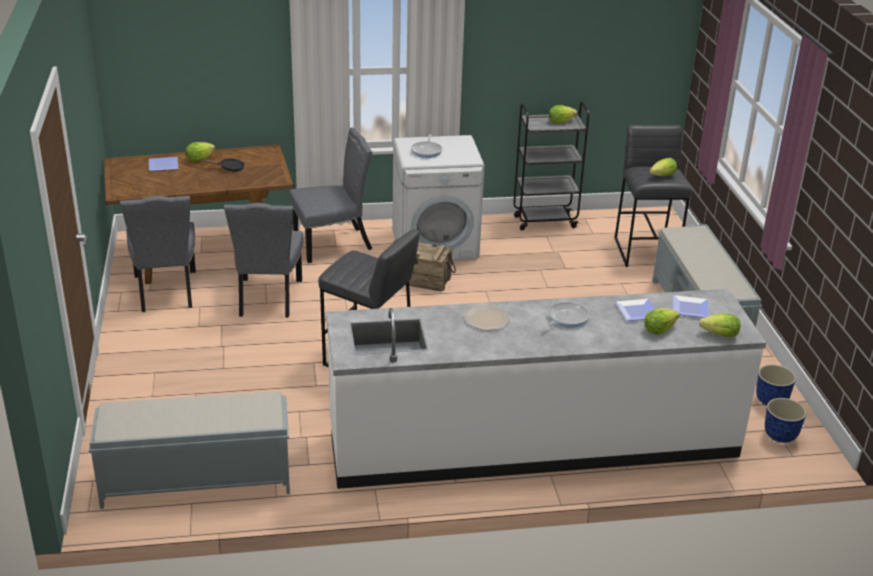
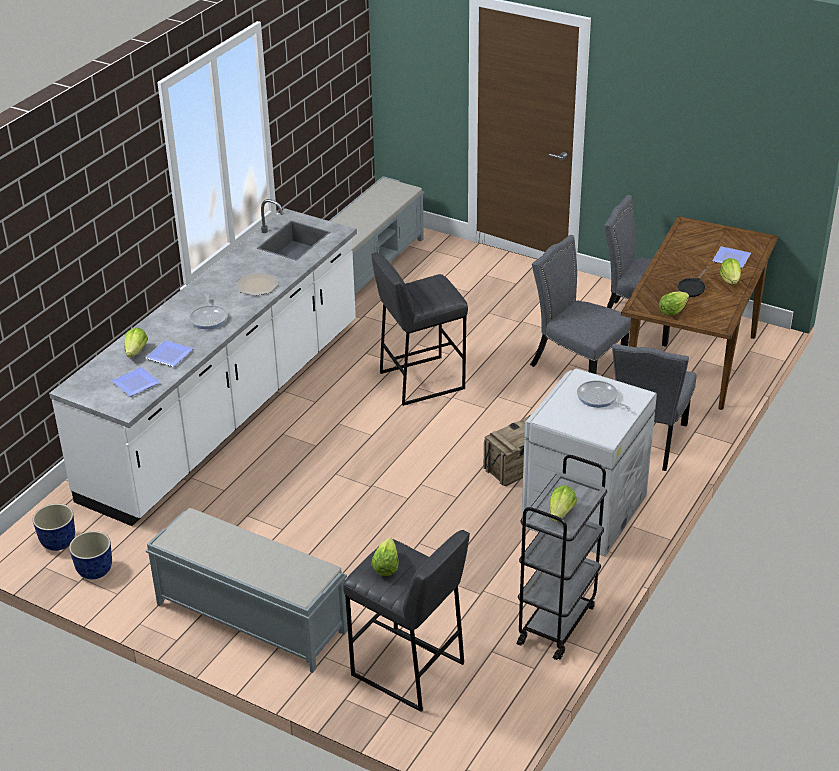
camera: 130 degrees right, 5 degrees up
lettuce [699,313,741,337] -> lettuce moved to [659,291,689,316]

